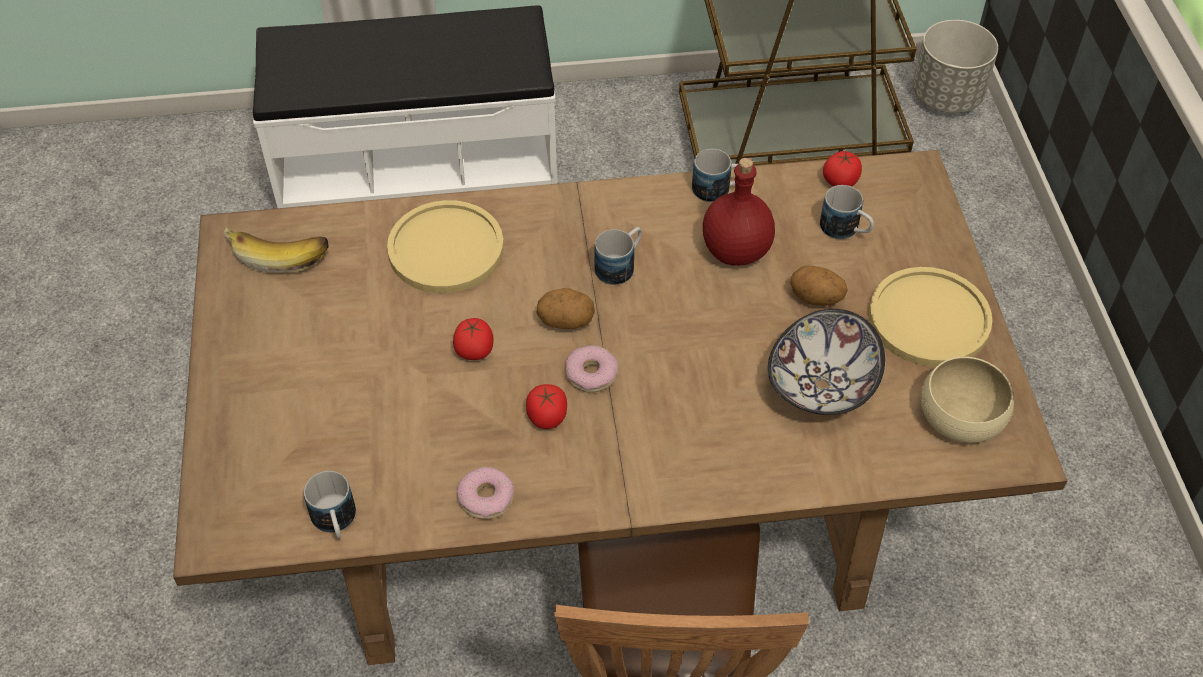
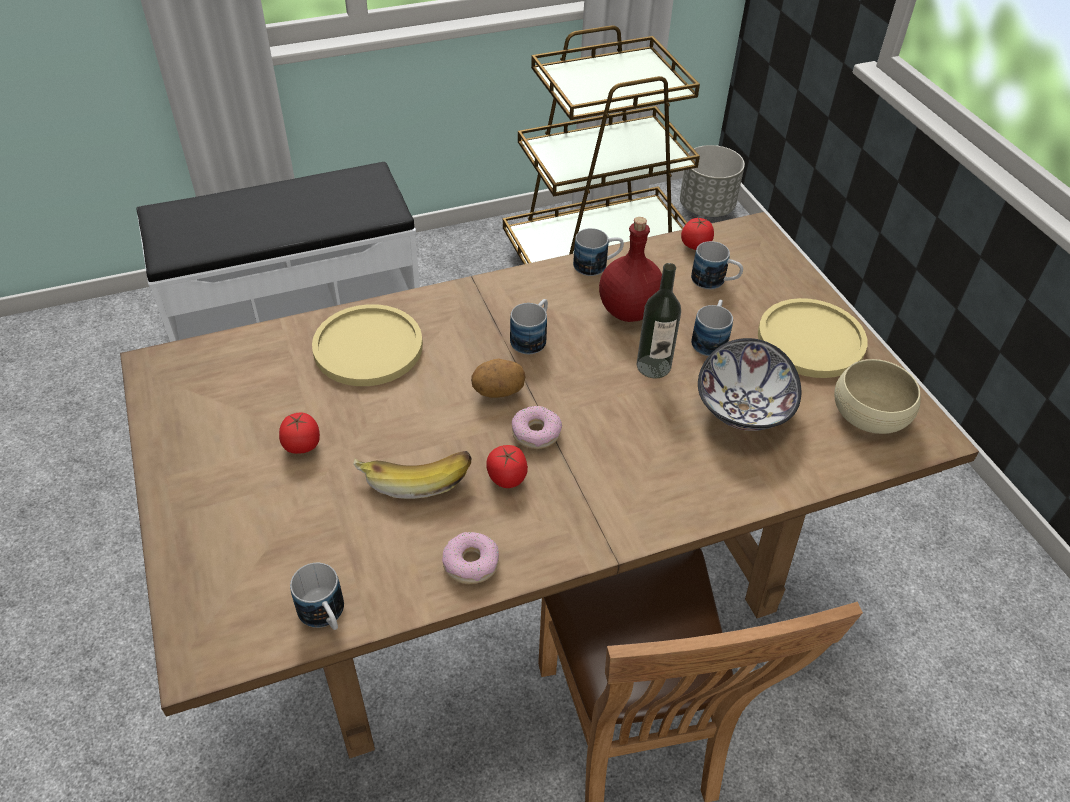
camera: 15 degrees left, 5 degrees down
banana [224,227,329,273] -> banana moved to [353,451,472,499]
tomato [453,318,494,360] -> tomato moved to [279,412,320,454]
potato [790,266,848,306] -> mug [691,300,733,356]
none -> bottle [637,263,681,378]

